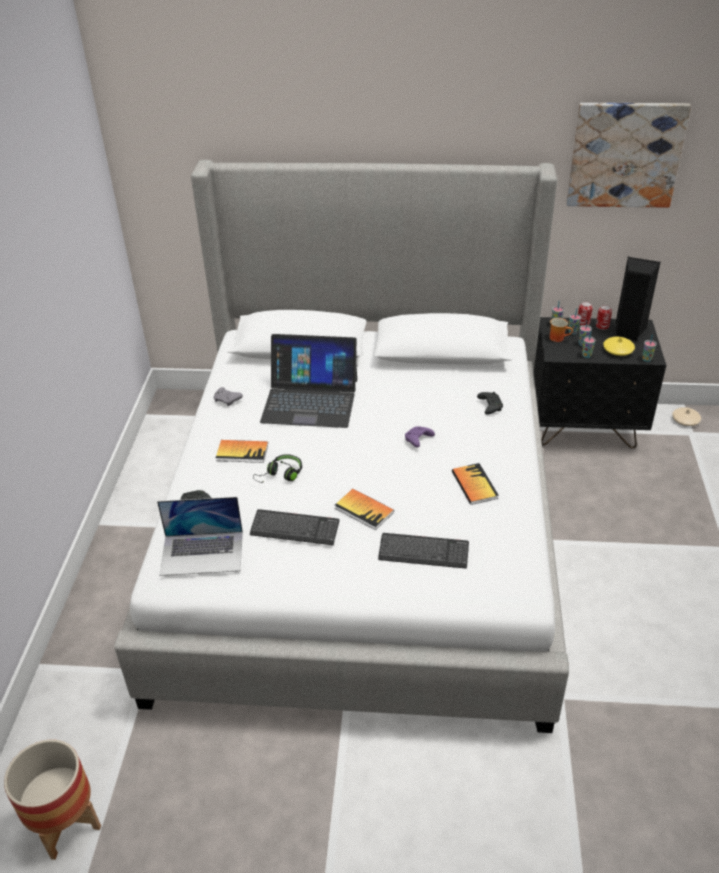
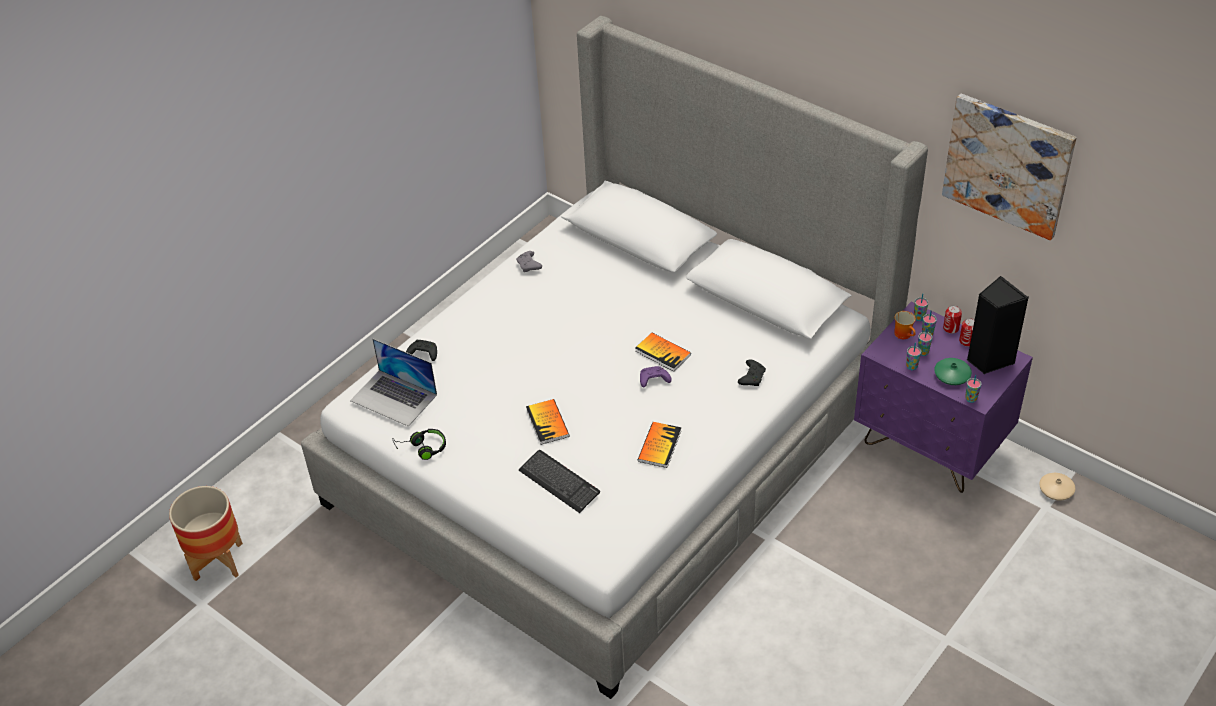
camera: 35 degrees right, 5 degrees up
book [216,440,268,463] -> book moved to [635,333,691,372]
keyboard [249,509,339,545] -> none
black headphones [253,454,302,483] -> black headphones moved to [393,429,446,460]
laptop [260,334,357,428] -> none
black nightstand [534,317,666,448] -> purple nightstand [854,302,1033,493]
yellow vase [603,337,635,356] -> green vase [934,358,972,385]

